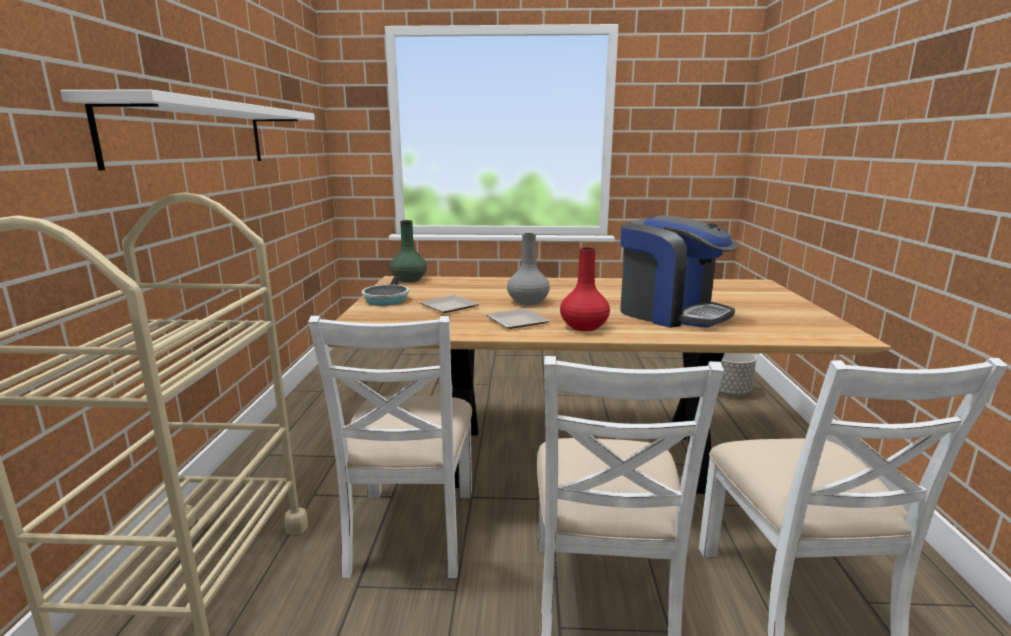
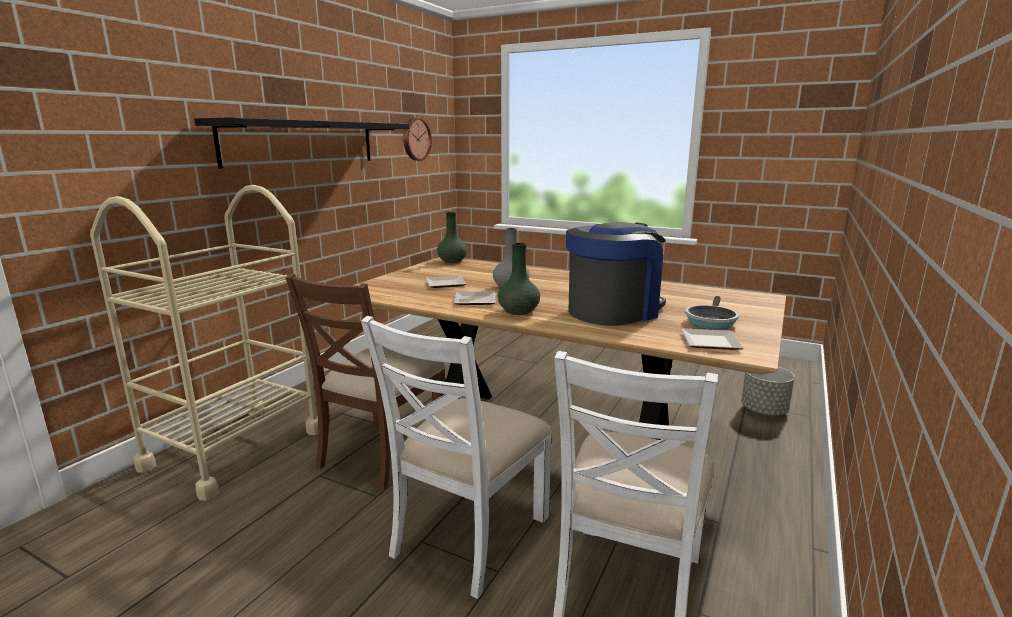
camera: 25 degrees right, 0 degrees up
white shelf [60,89,315,170] -> black shelf [194,117,409,169]
white chair [308,316,472,578] -> brown chair [285,274,445,490]
frying pan [361,277,409,305] -> frying pan moved to [685,296,739,330]
red vase [560,247,610,331] -> green vase [498,243,540,315]
coffee machine [620,215,738,328] -> coffee machine turned 105 degrees counterclockwise [566,222,666,326]
none -> wall clock [403,118,432,161]
none -> plate [681,328,744,350]

